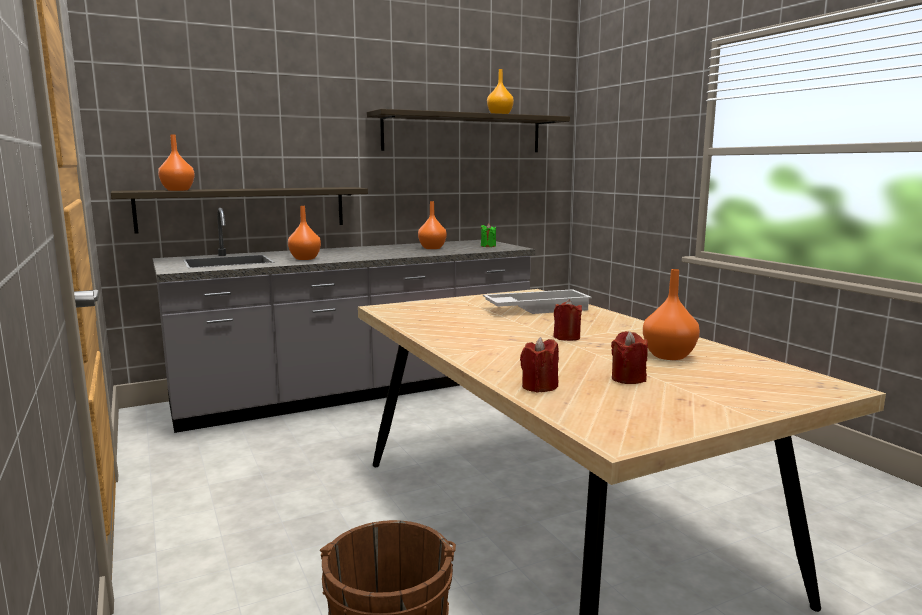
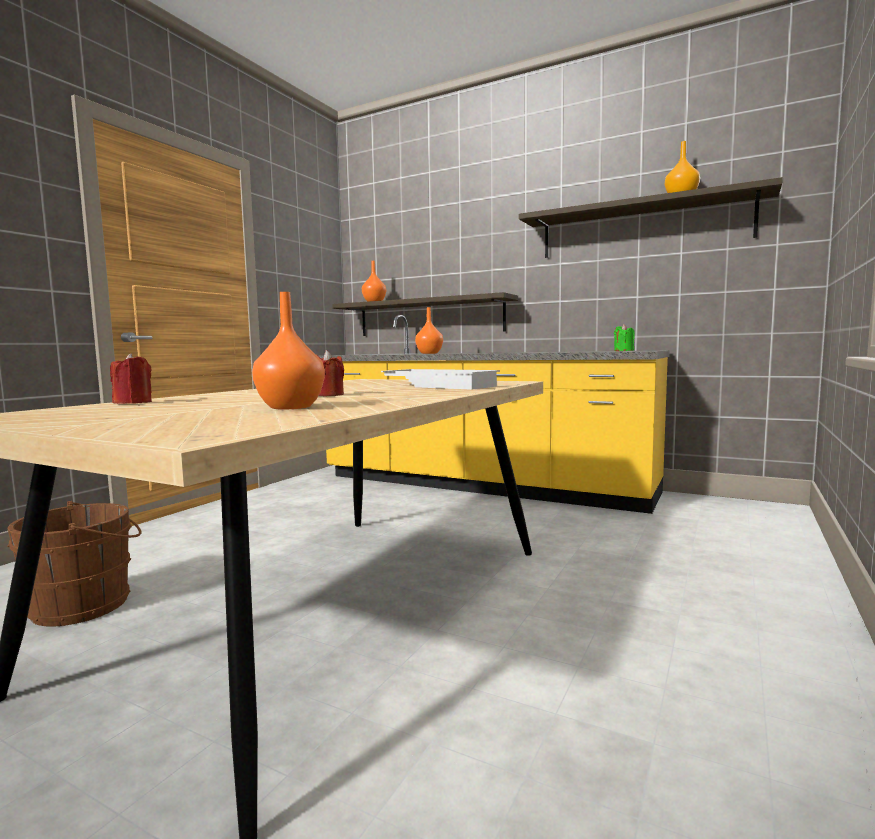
camera: 55 degrees right, 5 degrees down
grey counter [153,208,535,433] -> yellow counter [319,315,670,514]
orange vase [418,201,447,249] -> none
red candle [611,331,648,384] -> none

